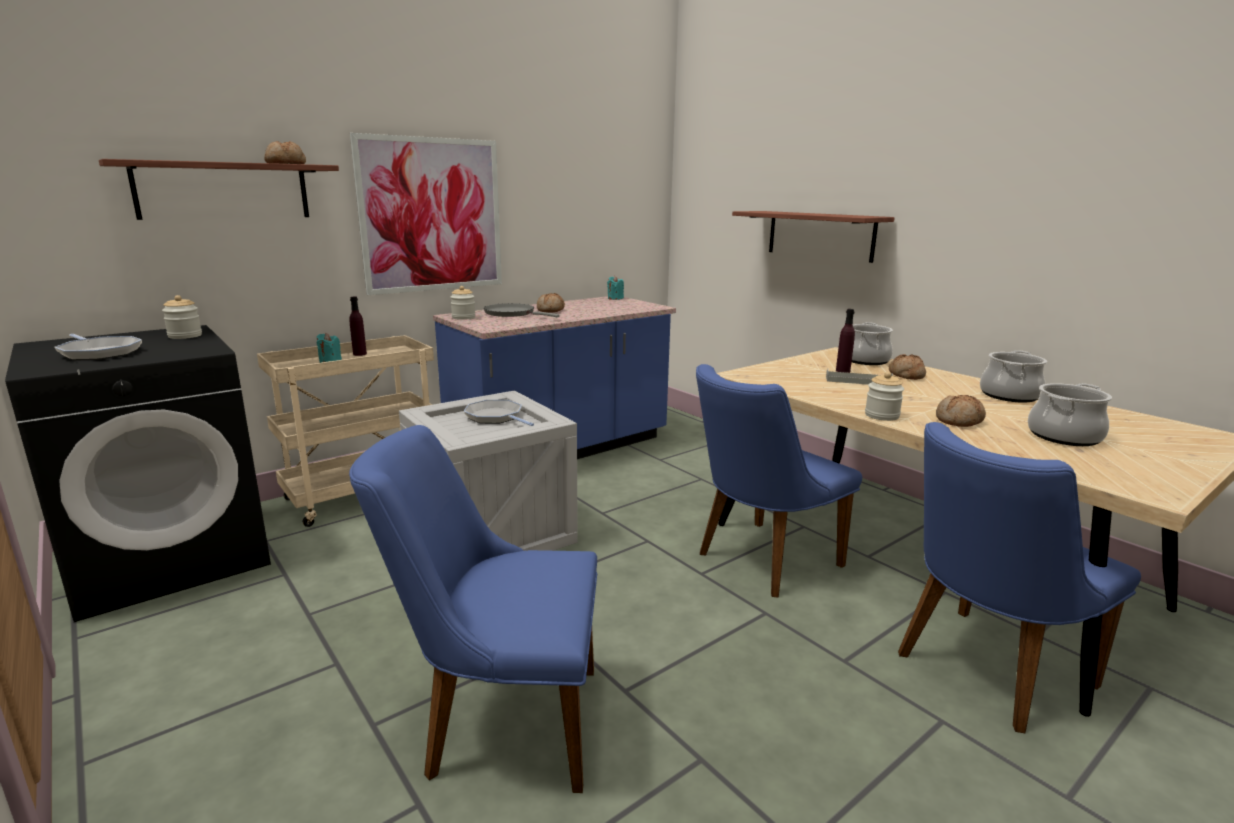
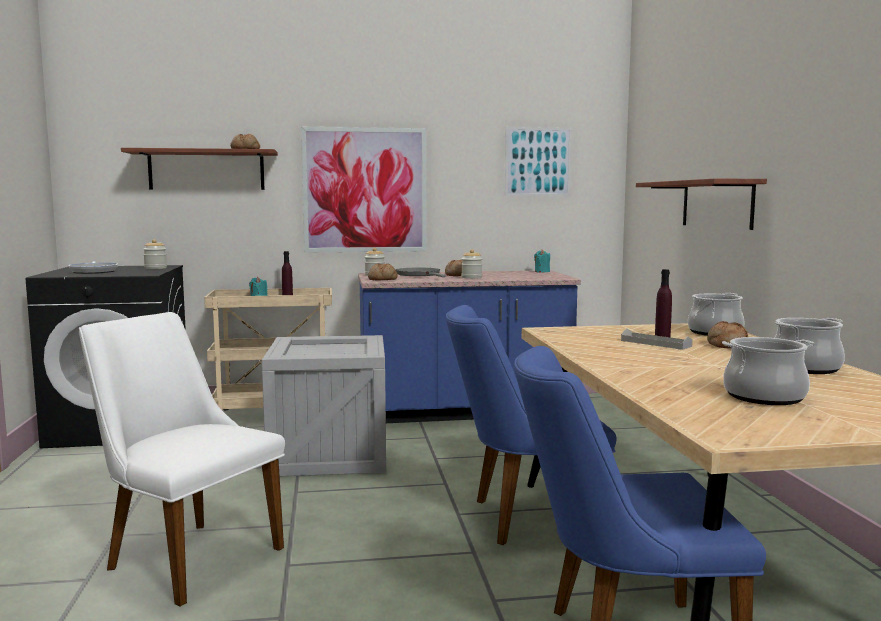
camera: 30 degrees right, 10 degrees down
blue chair [349,425,597,793] -> white chair [79,312,285,606]
frying pan [464,400,534,426] -> none
jar [865,372,904,421] -> jar moved to [461,249,482,279]
bread [936,395,986,427] -> bread moved to [368,263,398,280]
none -> picture [505,127,572,196]

